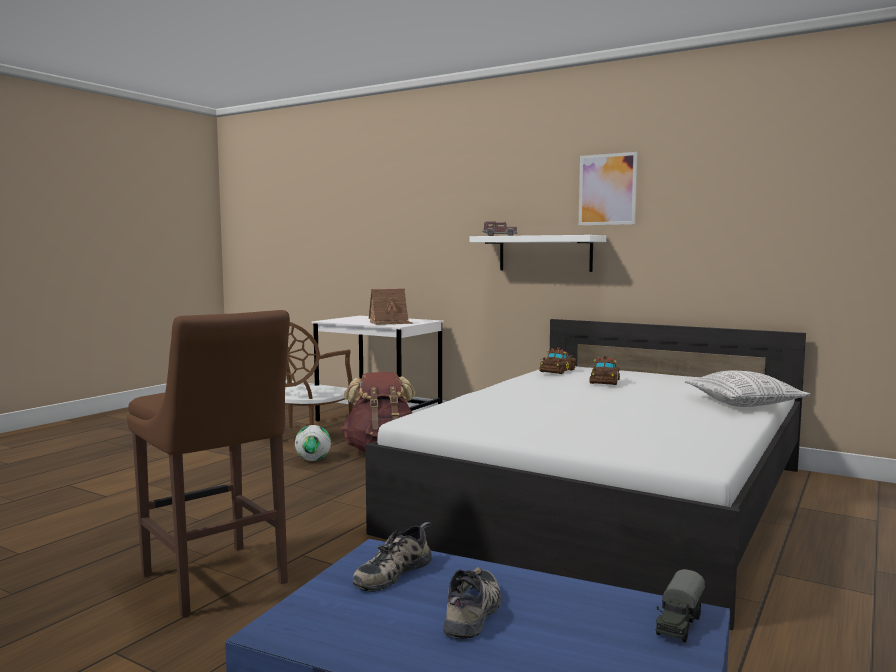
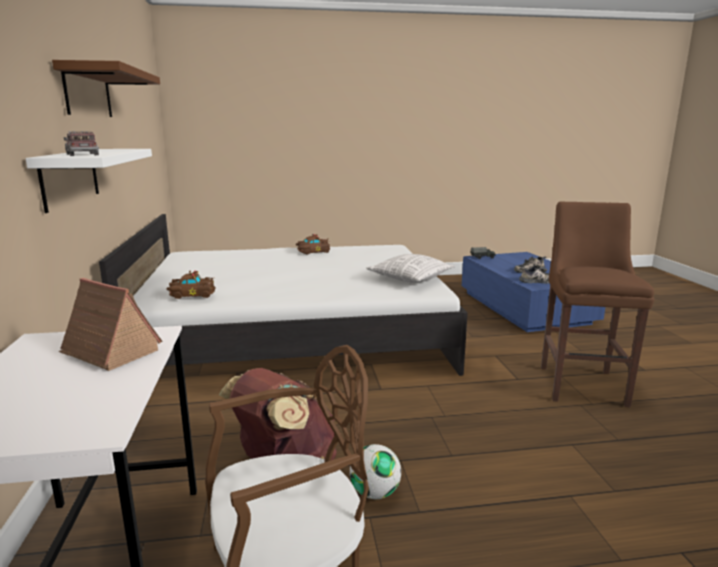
camera: 130 degrees left, 10 degrees up
picture [579,152,637,225] -> brown shelf [52,60,160,117]
brown toy car [589,356,620,385] -> brown toy car moved to [296,234,330,254]
pillow [685,370,810,407] -> pillow moved to [367,254,455,283]

